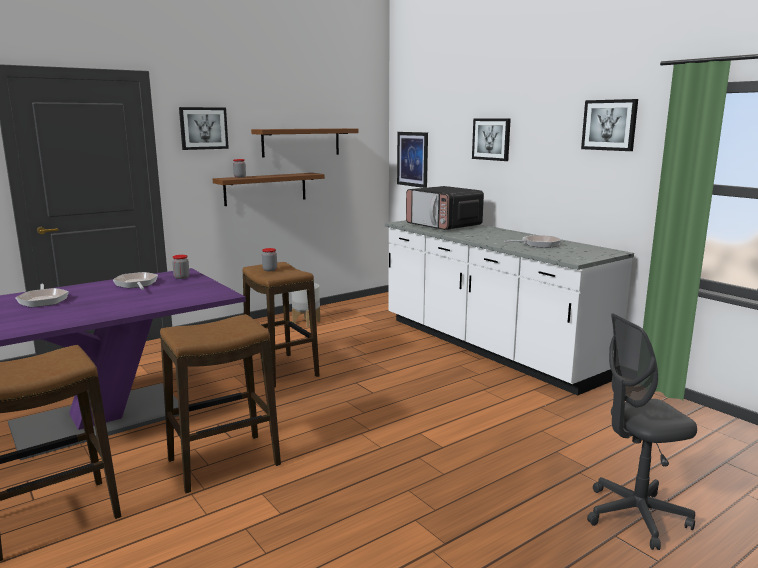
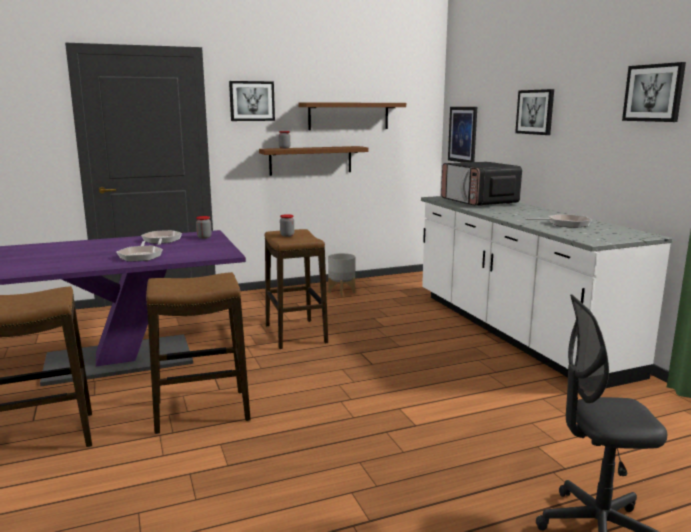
camera: 15 degrees right, 0 degrees up
frying pan [15,284,69,307] -> frying pan moved to [117,241,163,262]

